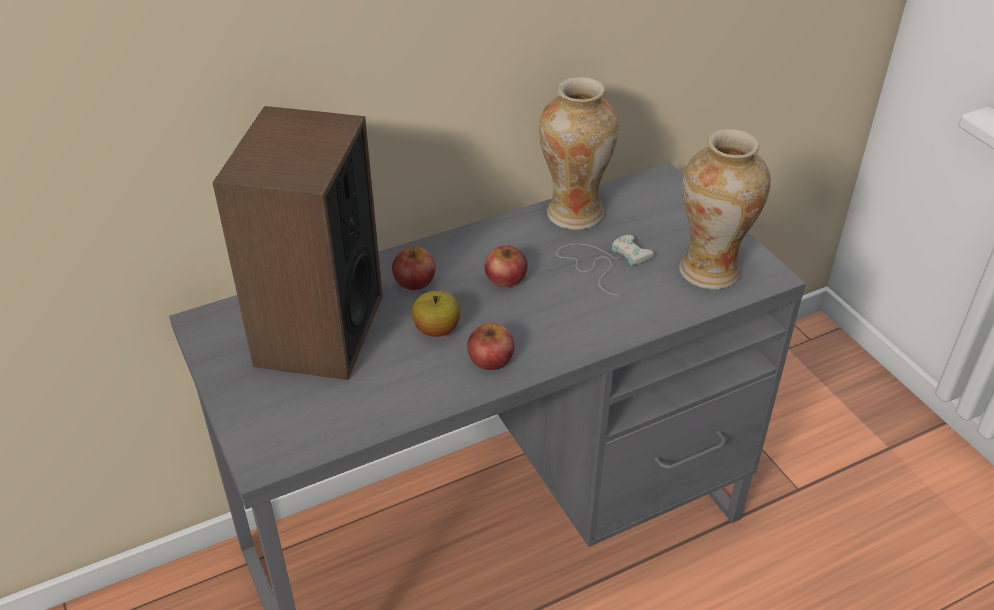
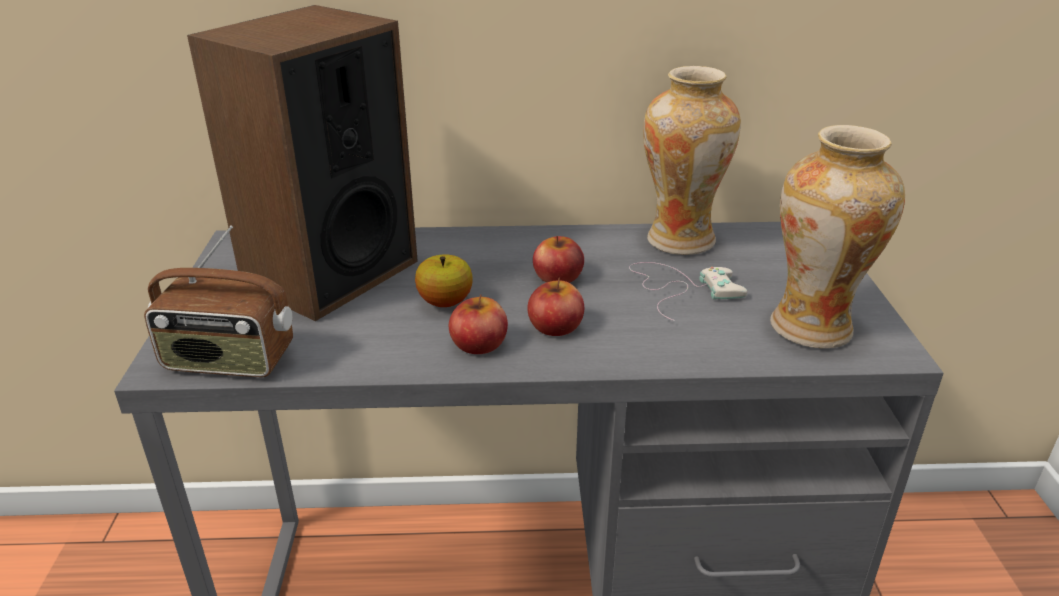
camera: 25 degrees right, 10 degrees down
apple [392,246,436,290] -> apple moved to [527,277,584,336]
none -> radio [144,225,293,377]

